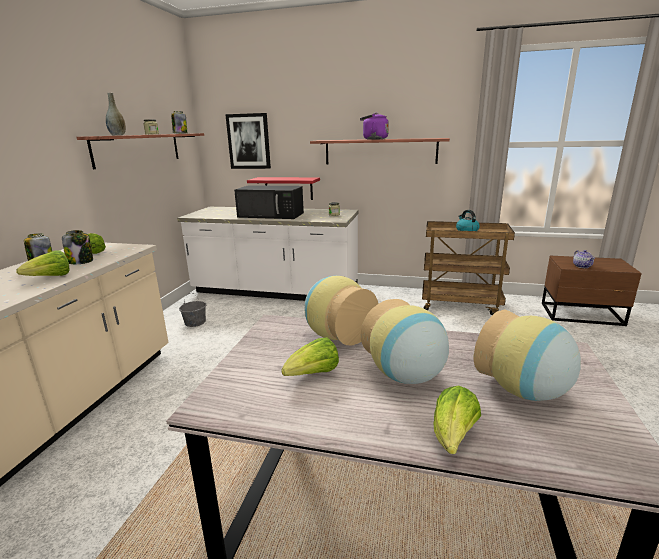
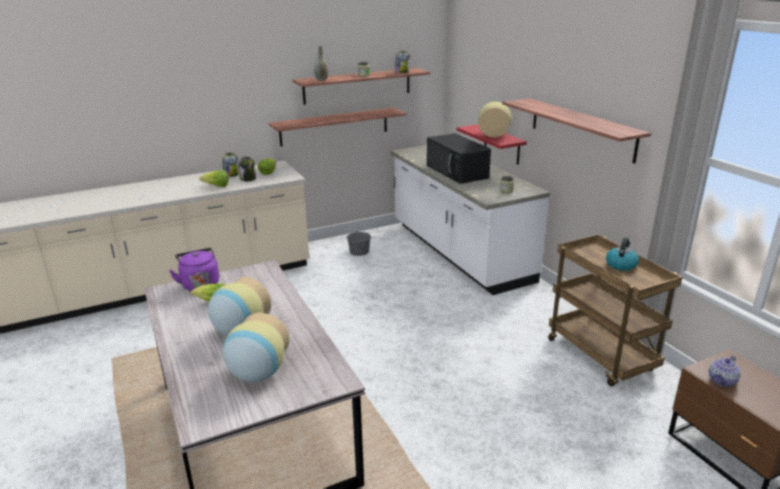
camera: 50 degrees right, 5 degrees up
picture [225,113,271,169] -> none
vase [305,276,378,346] -> vase moved to [478,102,512,137]
purple kettle [360,113,389,140] -> purple kettle moved to [169,248,219,291]
lettuce [433,386,481,455] -> none
none -> shelf [269,107,407,146]

